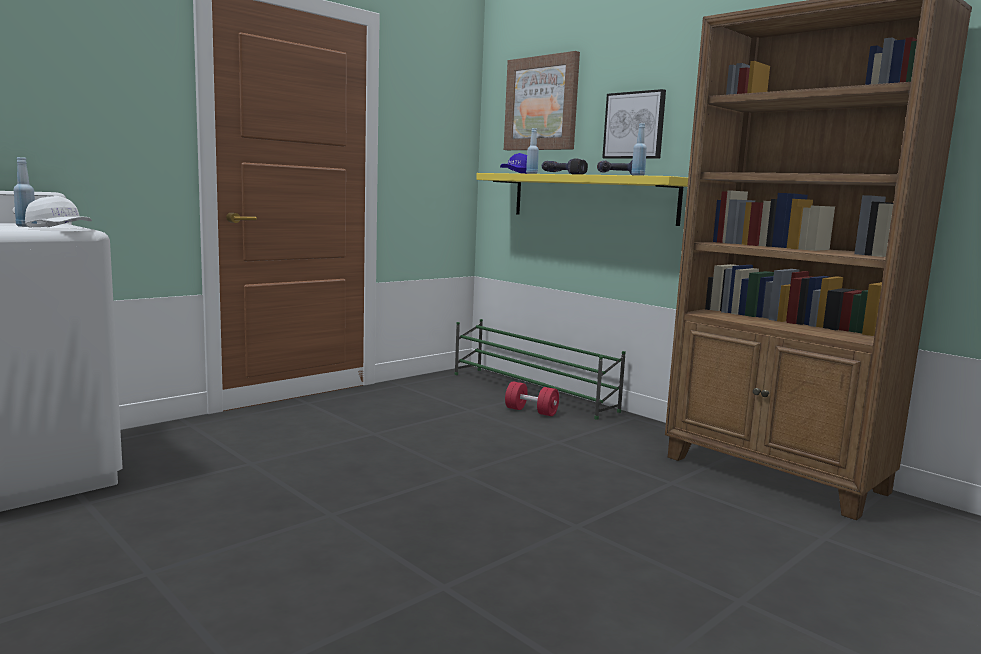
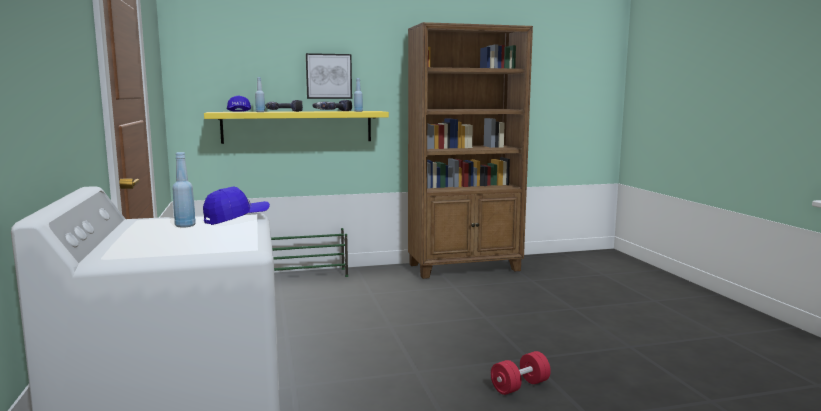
camera: 60 degrees left, 0 degrees up
white cap [25,196,92,228] -> blue cap [203,186,270,225]
picture [504,51,580,150] -> none
red dumbbell [505,381,559,416] -> red dumbbell moved to [491,351,551,395]

